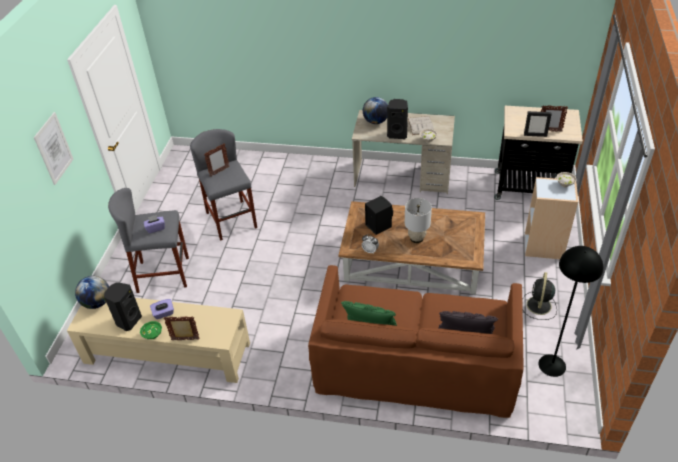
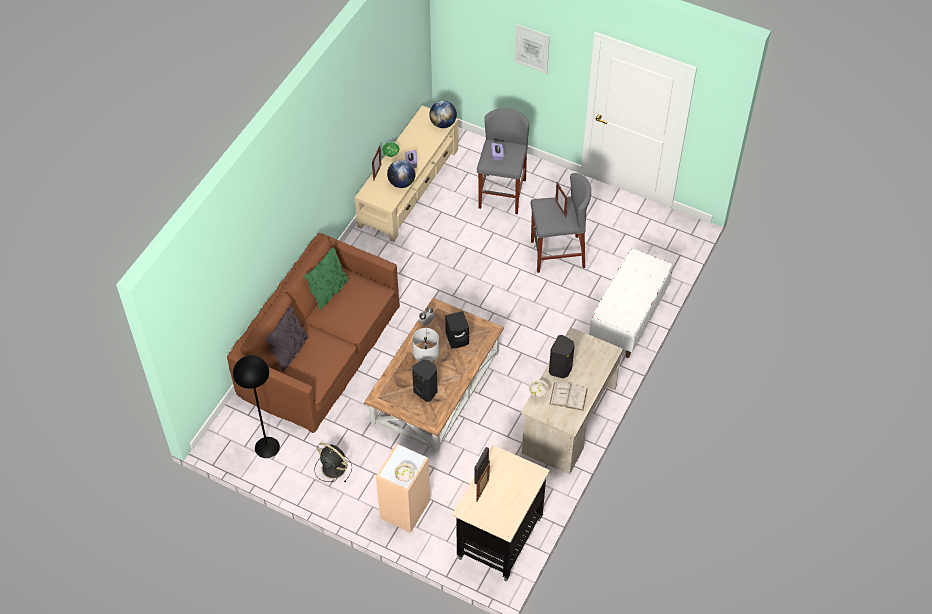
camera: 105 degrees right, 10 degrees up
black speaker [104,282,142,331] -> black speaker moved to [412,359,438,402]
globe [363,97,388,124] -> globe moved to [387,160,416,188]
none -> white bench [589,248,673,358]

